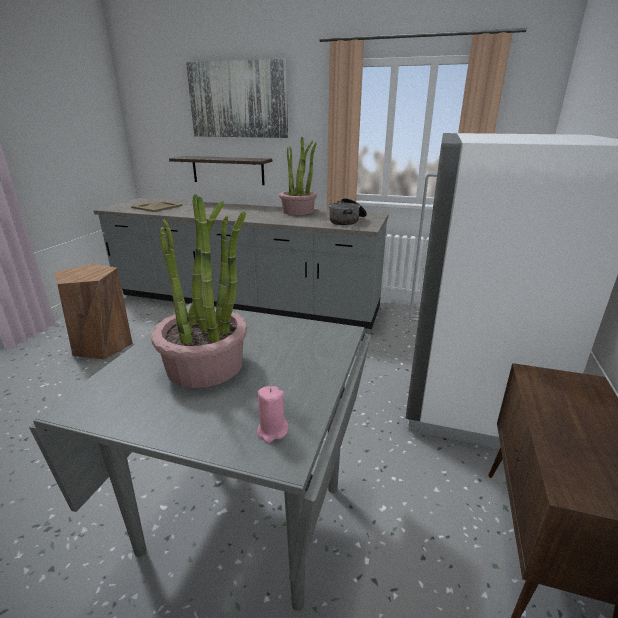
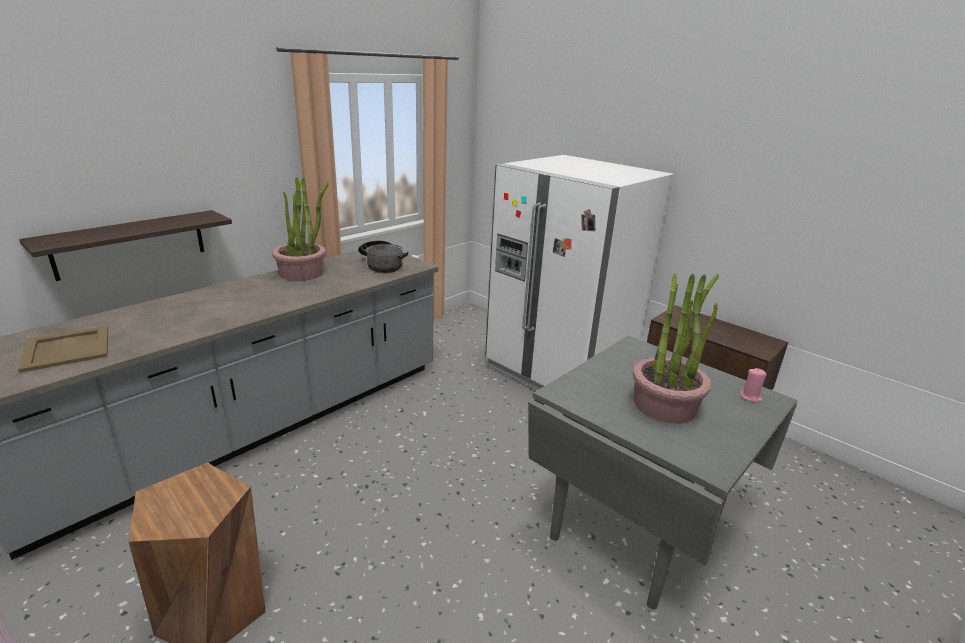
camera: 65 degrees left, 0 degrees up
picture [186,59,288,138] -> none

